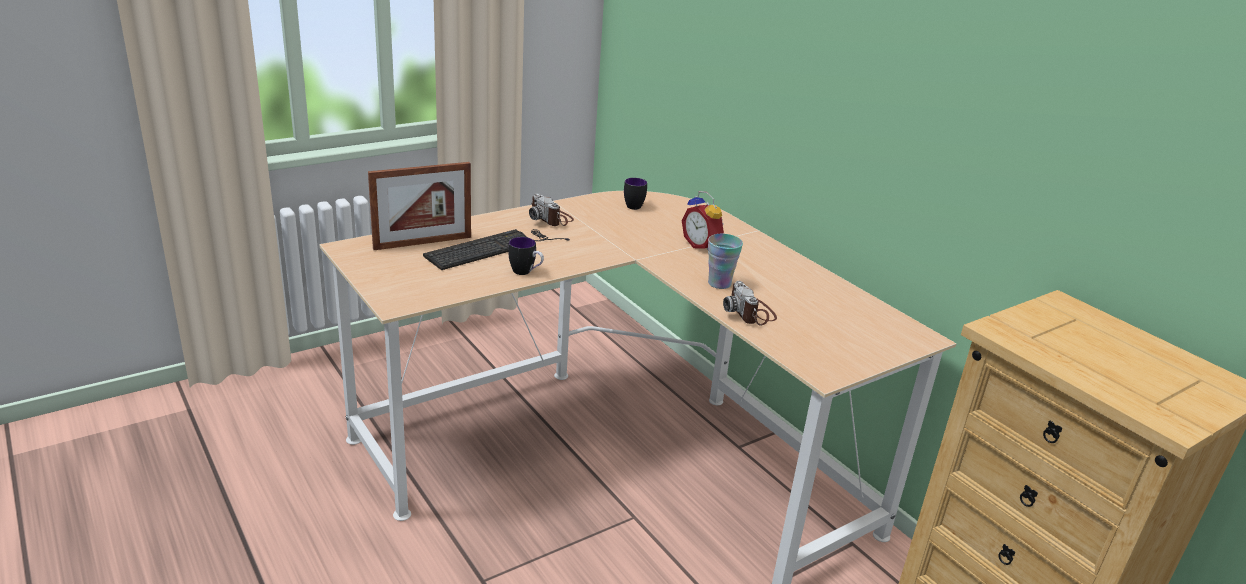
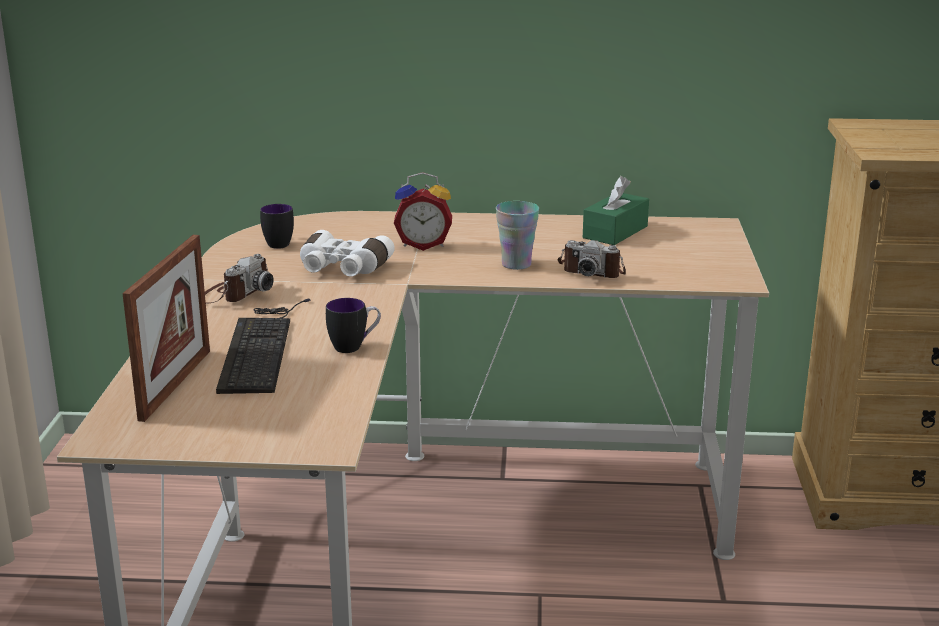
camera: 50 degrees left, 5 degrees down
camera [529,193,574,226] -> camera turned 60 degrees counterclockwise [205,254,274,303]
none -> white binoculars [300,230,395,276]
none -> green tissue box [583,176,649,245]

